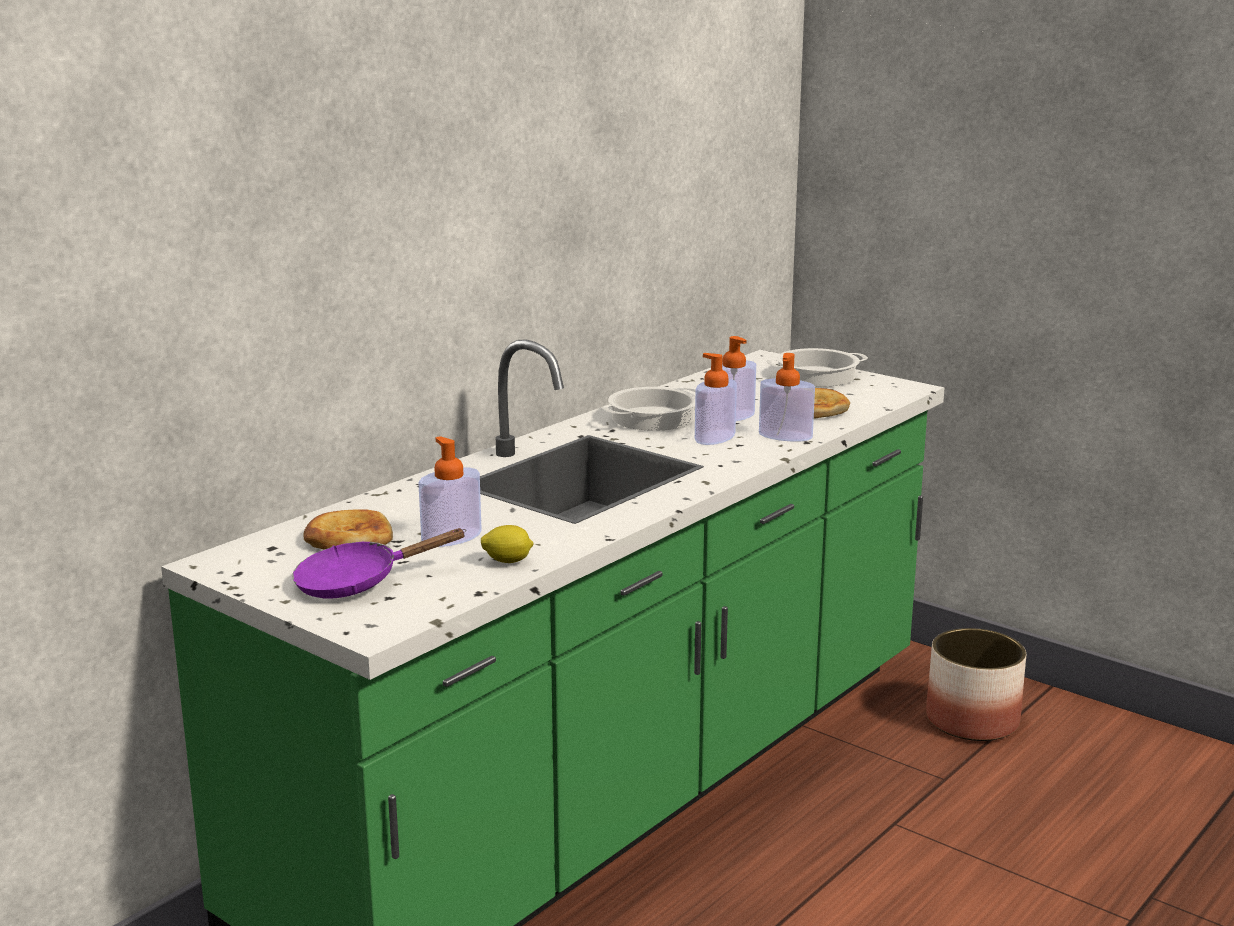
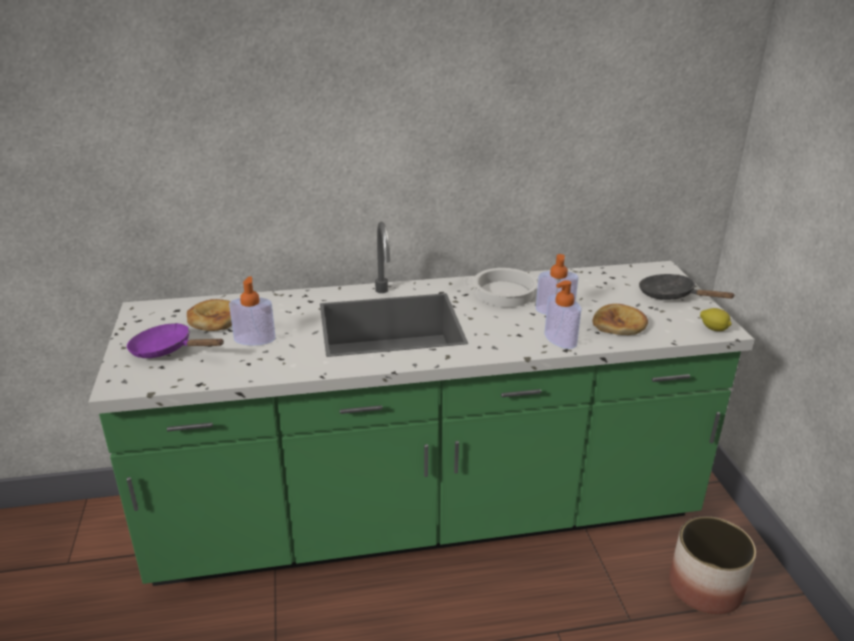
camera: 40 degrees right, 10 degrees up
lemon [481,525,534,563] -> lemon moved to [700,308,731,331]
soap dispenser [695,353,737,445] -> none
cooking pot [766,348,868,386] -> black frying pan [639,274,736,300]

